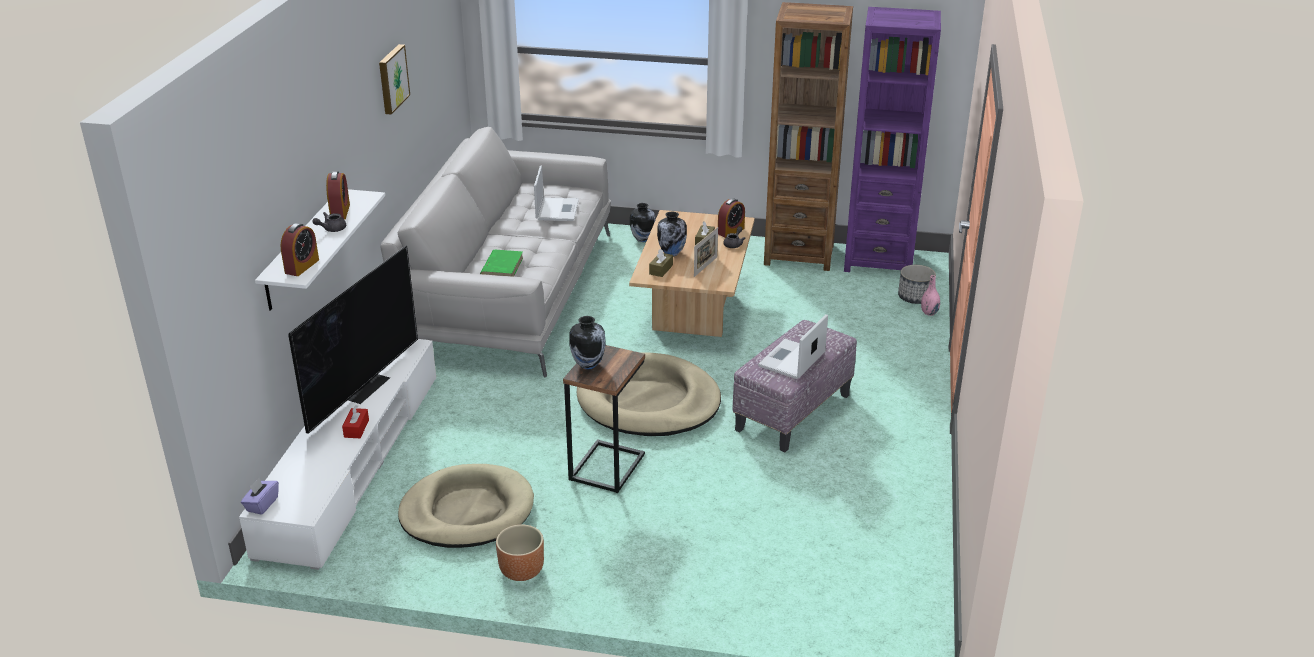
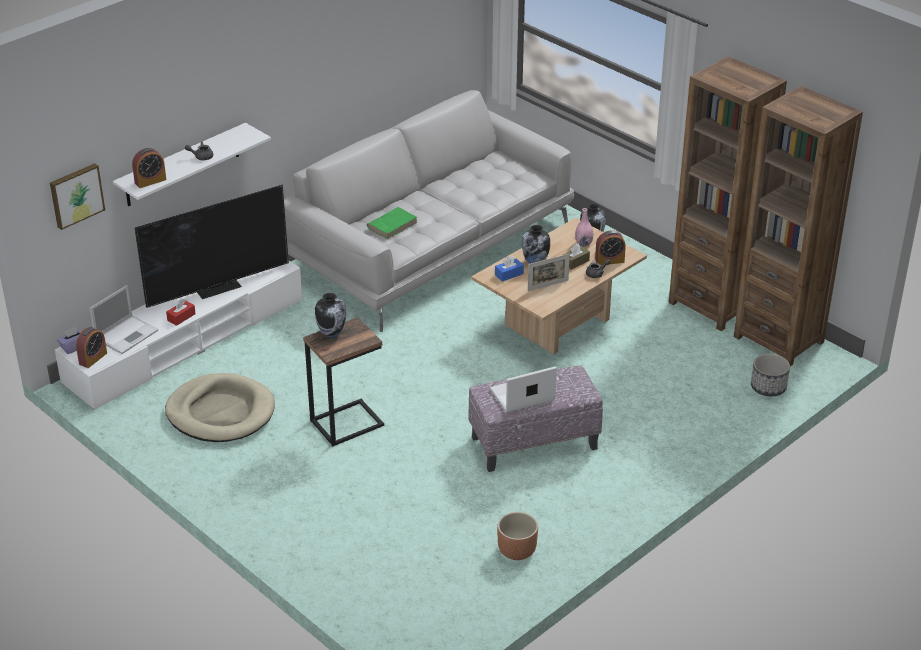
camera: 35 degrees right, 5 degrees up
alarm clock [326,171,350,220] -> alarm clock moved to [76,327,107,368]
picture [379,44,410,115] -> picture moved to [50,163,105,230]
brown planter [496,525,544,581] -> brown planter moved to [497,512,538,560]
laptop [534,165,579,221] -> laptop moved to [89,285,158,354]
beige dog bed [577,352,721,436] -> none
brown tissue box [649,249,673,277] -> blue tissue box [495,256,524,282]
purple bookcase [844,7,941,272] -> brown bookcase [734,86,863,366]
pink vase [921,275,940,316] -> pink vase moved to [575,208,593,247]

